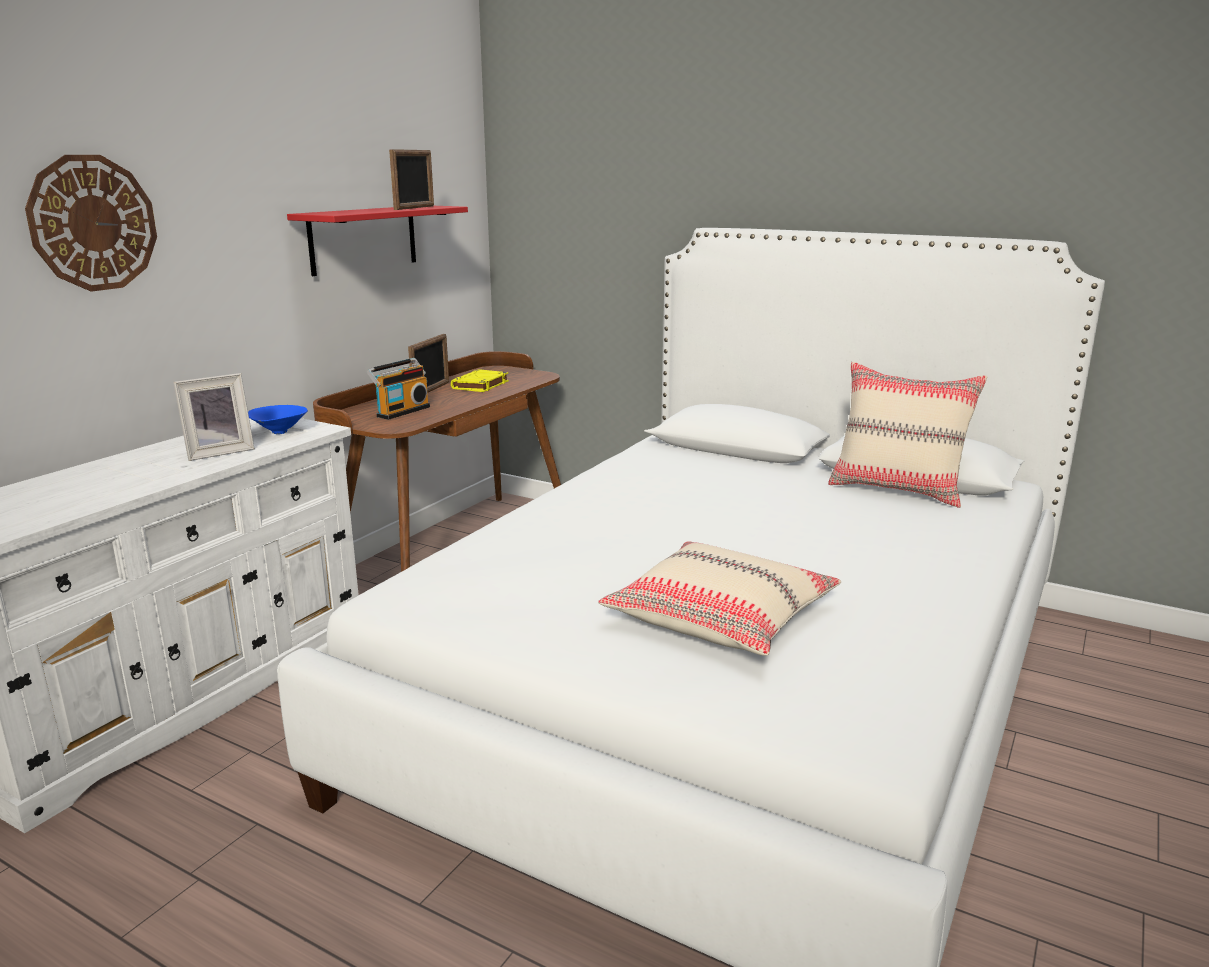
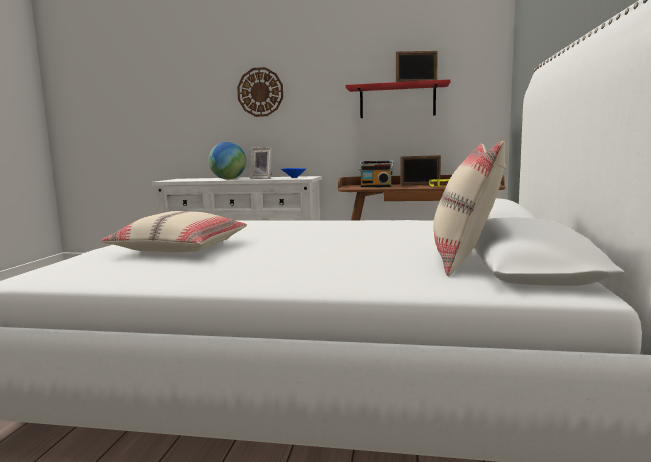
camera: 70 degrees right, 10 degrees down
none -> globe [208,142,246,179]

